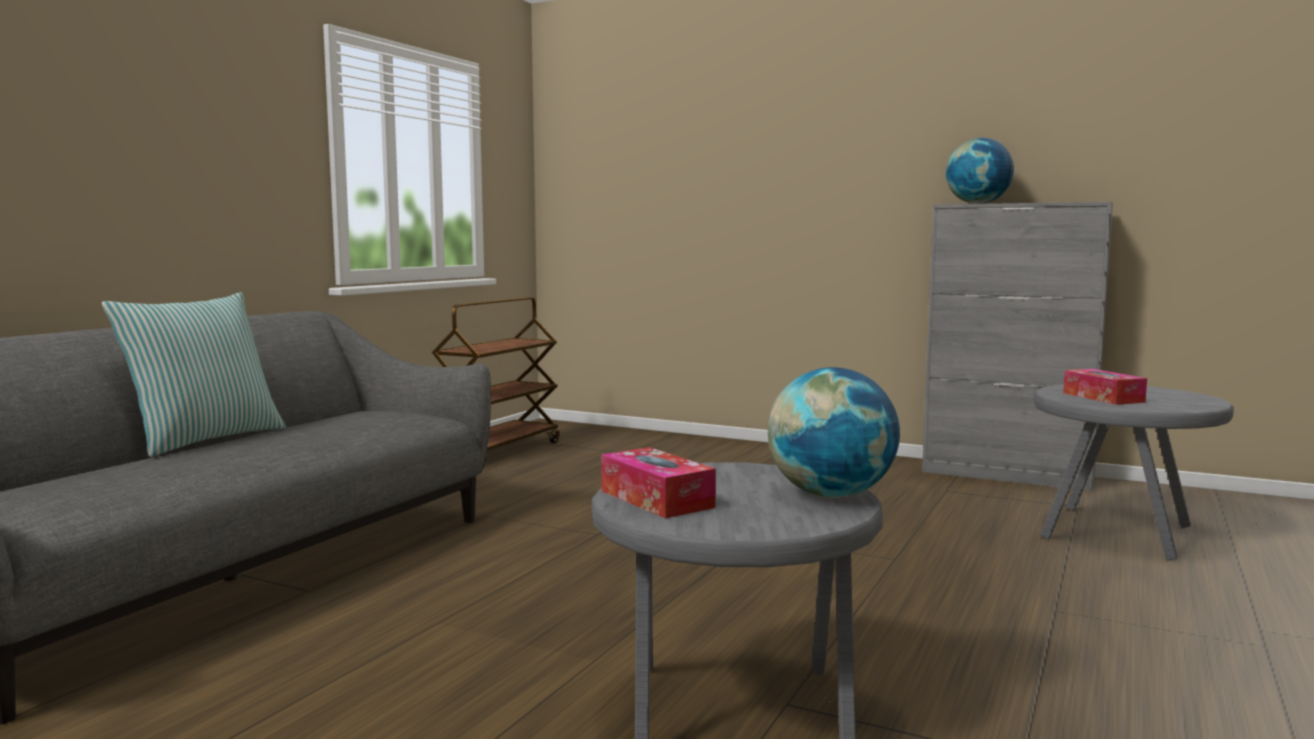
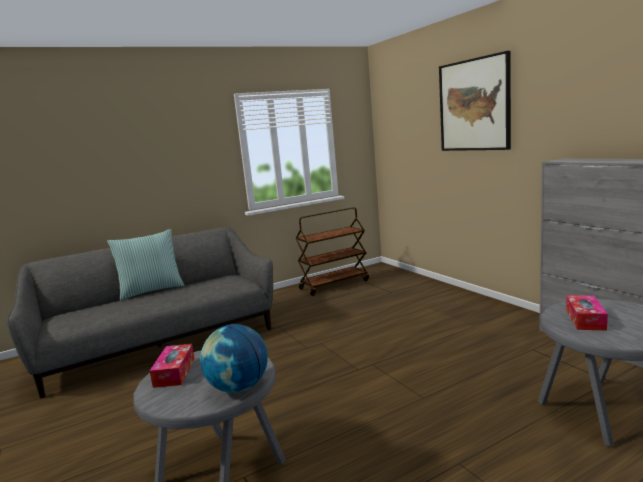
camera: 35 degrees right, 5 degrees up
globe [946,138,1014,204] -> none
none -> picture [439,51,511,151]

